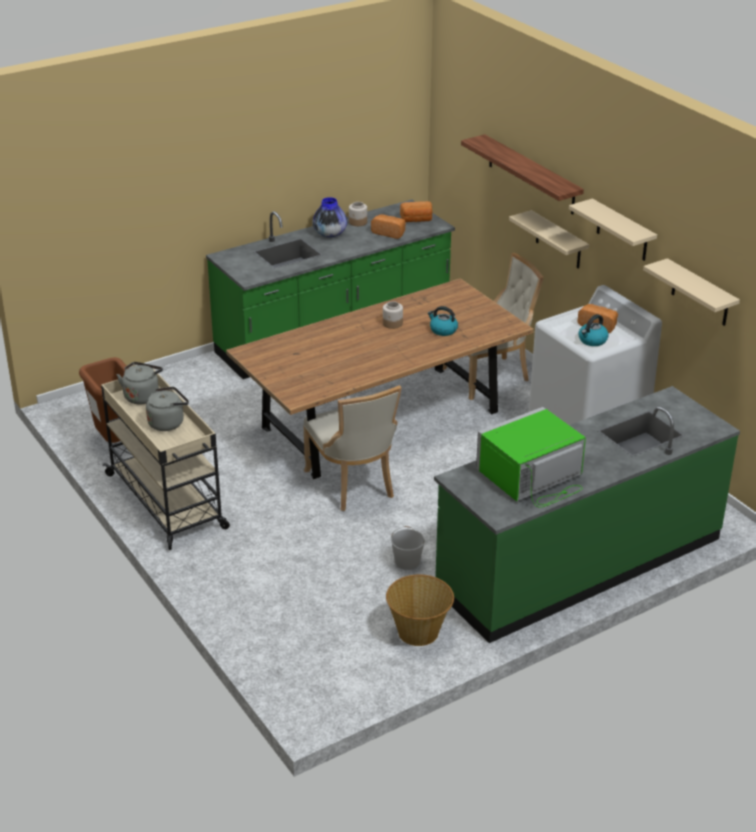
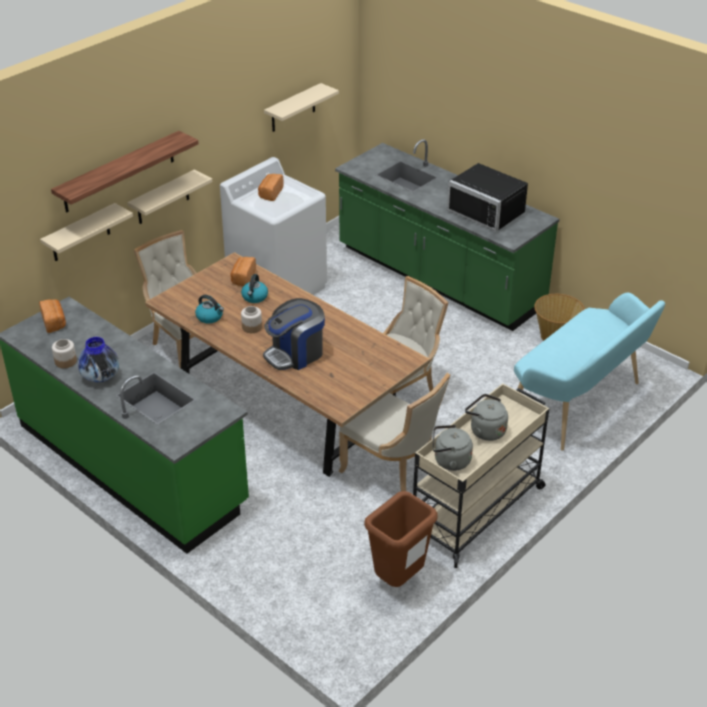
camera: 105 degrees left, 5 degrees up
bread [371,214,406,239] -> bread moved to [231,257,256,286]
white bucket [391,526,425,570] -> none
green microwave [476,407,586,508] -> black microwave [447,163,528,232]
beige shelf [569,198,657,261] -> beige shelf moved to [40,203,133,261]
kettle [579,314,609,346] -> kettle moved to [195,295,224,324]
none -> coffee machine [263,298,325,370]
none -> beige chair [339,373,450,491]
none -> turquoise bench [514,293,665,451]

